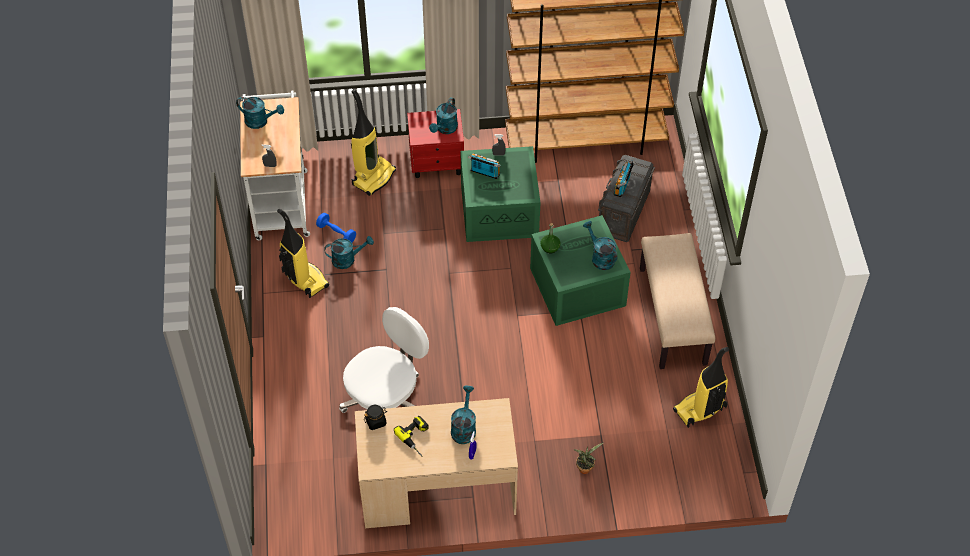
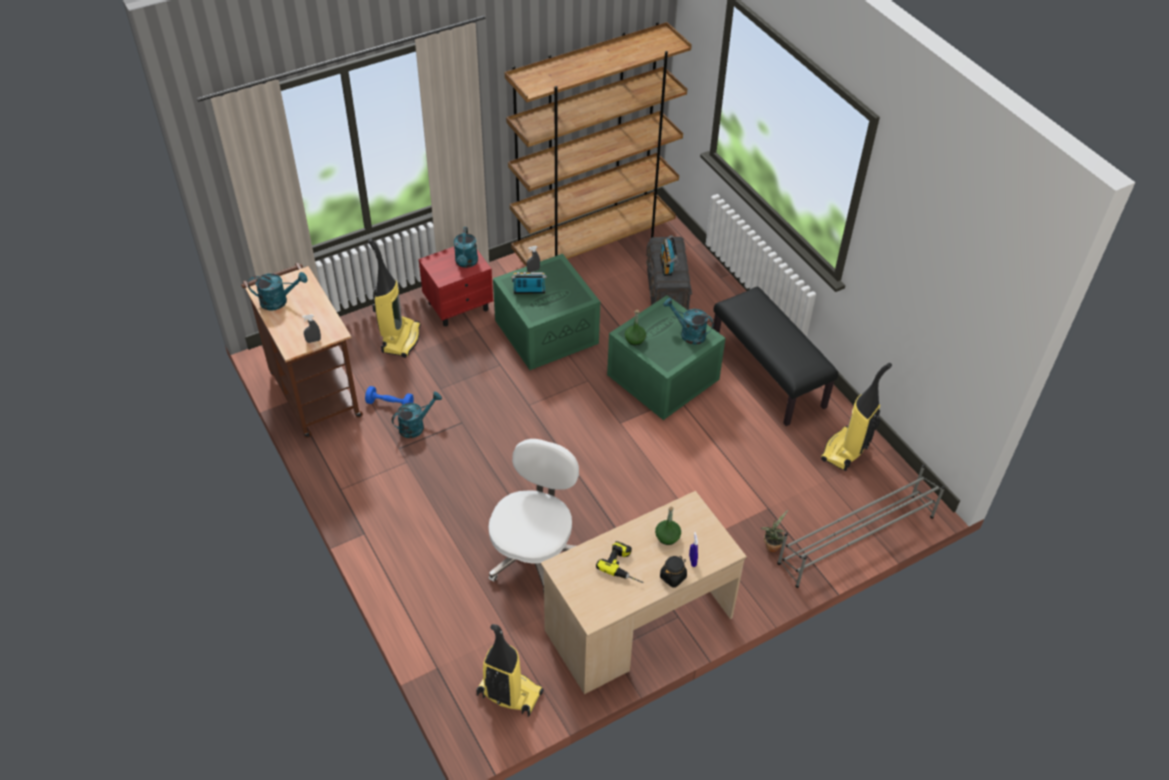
camera: 25 degrees left, 5 degrees down
white cart [240,91,310,240] -> brown cart [241,263,363,438]
vacuum cleaner [277,209,329,298] -> vacuum cleaner moved to [476,624,543,717]
black jar [364,405,387,430] -> black jar moved to [660,556,687,587]
turquoise watering can [451,386,476,444] -> green bottle [655,506,681,545]
beige bench [640,233,715,369] -> black bench [713,287,838,426]
none -> grey shoe rack [777,465,945,588]

